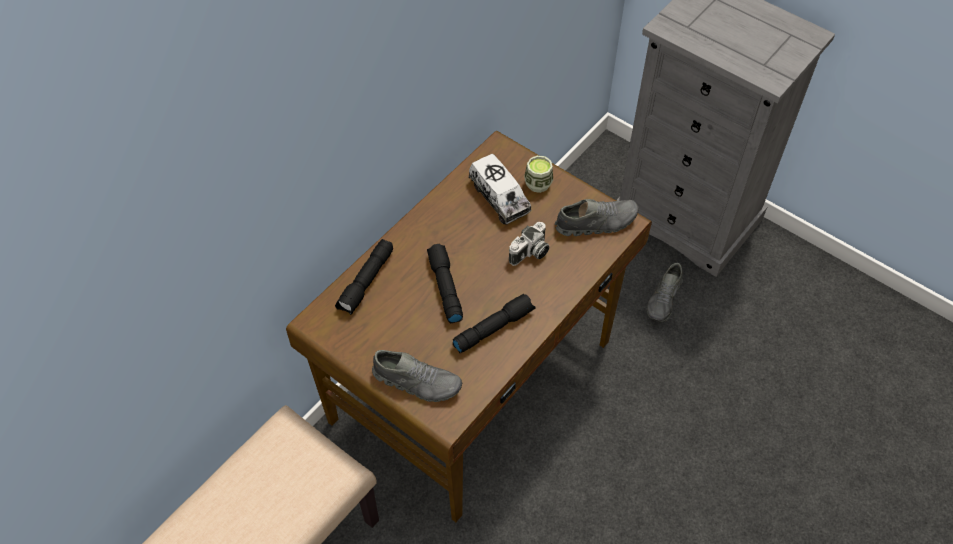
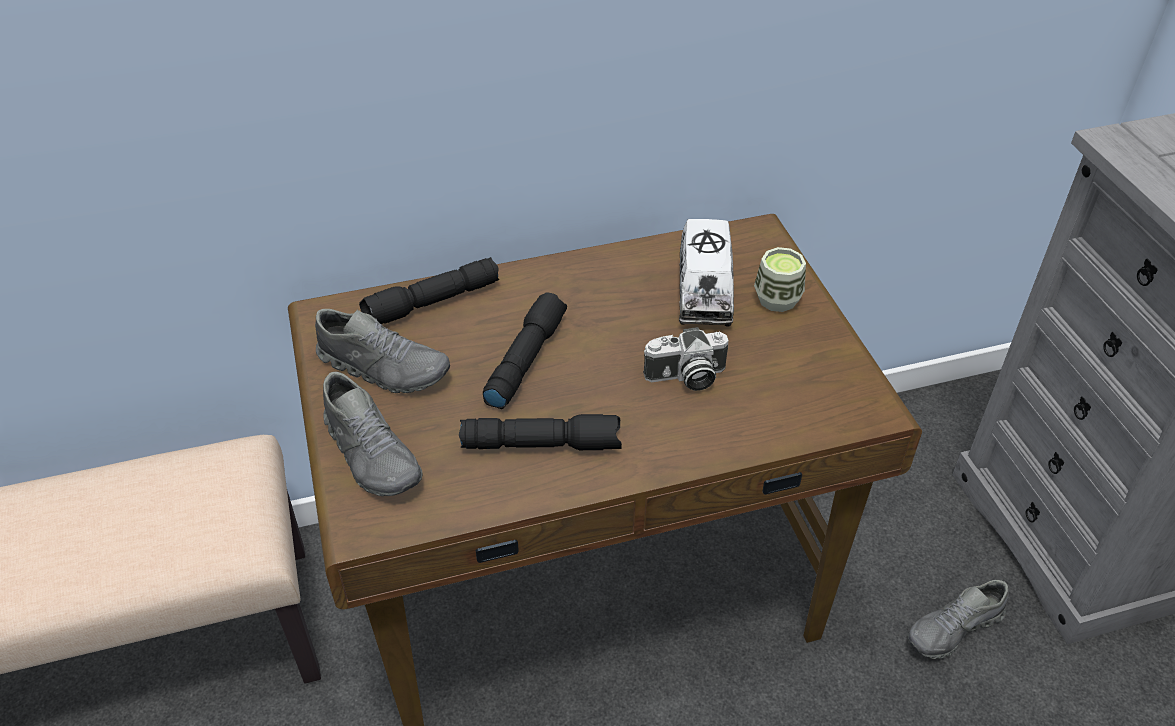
camera: 35 degrees right, 10 degrees down
grey shoe [555,199,639,236] -> grey shoe moved to [315,309,450,393]

